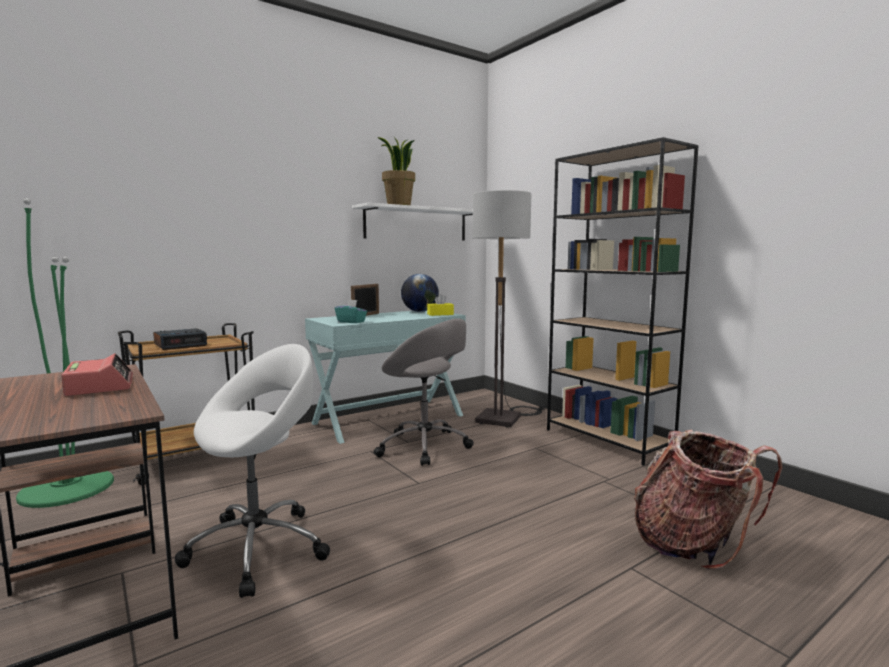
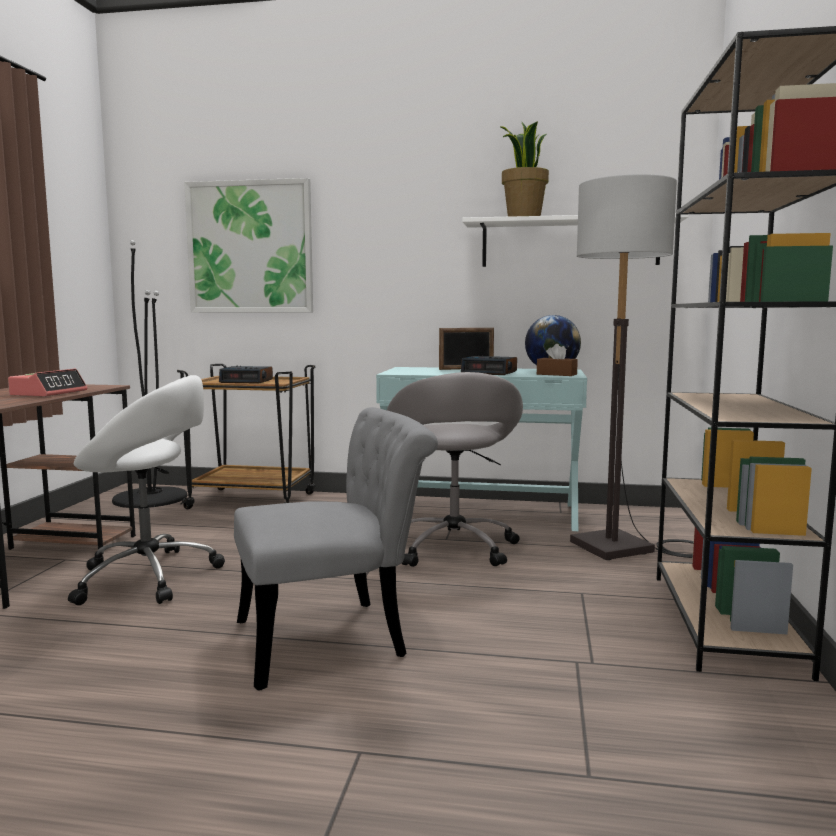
camera: 45 degrees right, 0 degrees up
green floor lamp [16,198,114,508] -> black floor lamp [112,240,187,508]
turquoise tissue box [335,299,367,323] -> none
yellow tissue box [427,294,454,316] -> brown tissue box [537,344,578,376]
backpack [634,430,782,570] -> none
none -> picture [184,178,313,312]
none -> grey chair [234,407,438,691]
none -> alarm clock [461,355,517,375]

